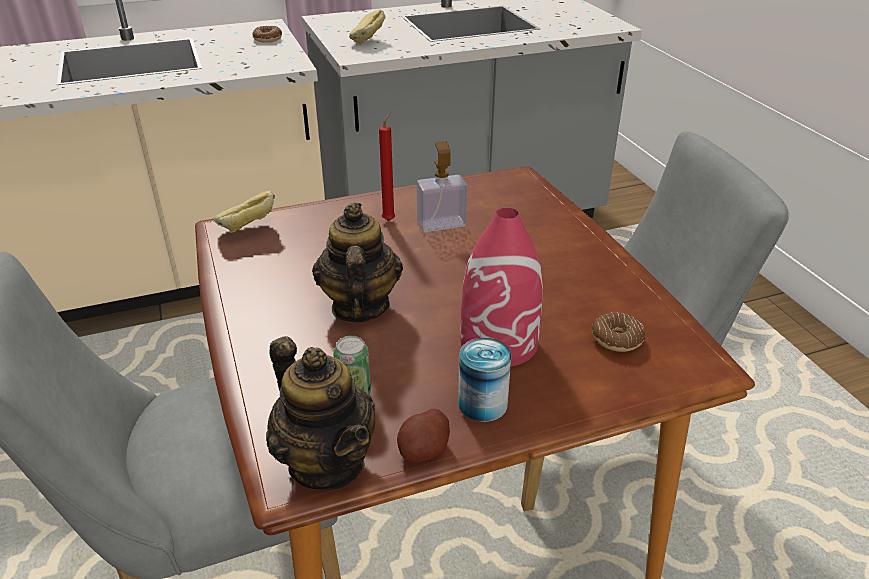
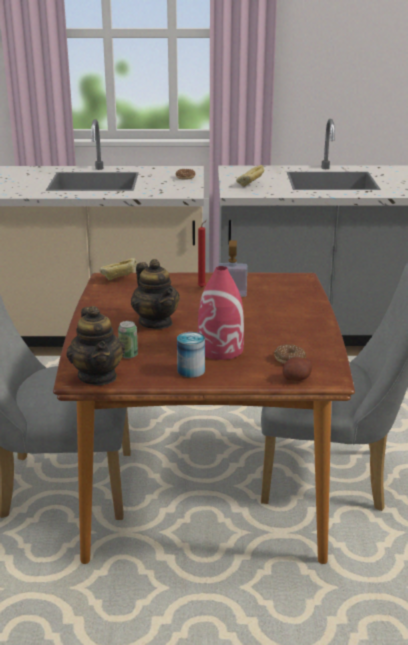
camera: 20 degrees right, 10 degrees down
teapot [312,203,403,323] -> teapot turned 135 degrees clockwise [131,259,180,329]
potato [397,409,450,462] -> potato moved to [283,357,312,381]

